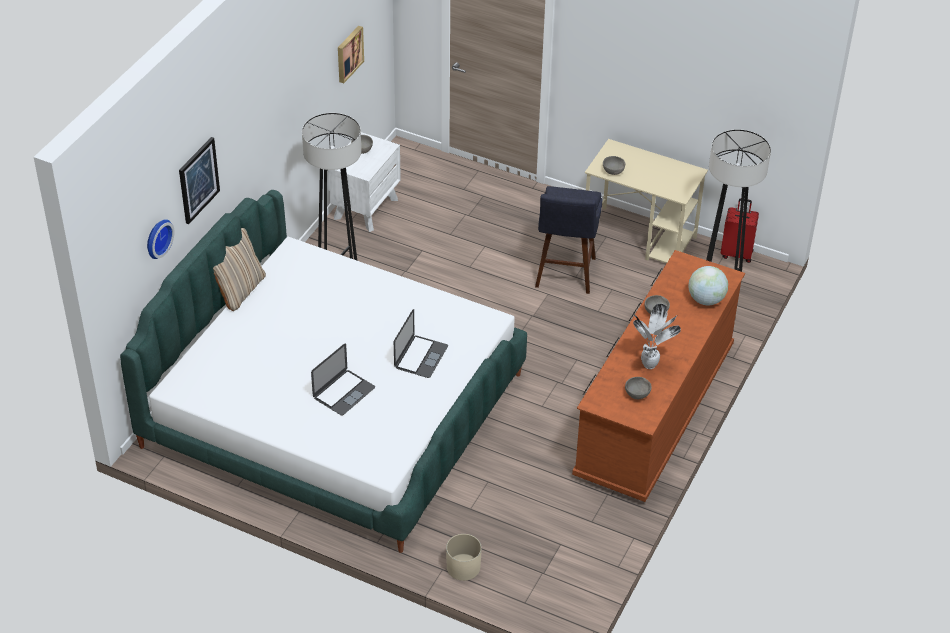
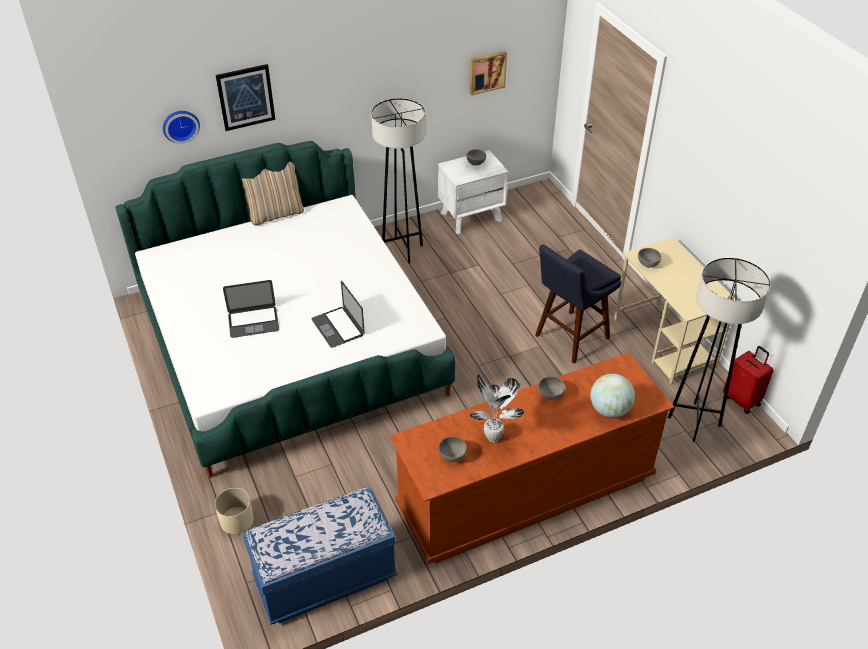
camera: 40 degrees right, 0 degrees up
laptop [394,309,448,378] -> laptop turned 90 degrees clockwise [312,281,365,348]
none -> blue bench [242,487,397,625]

